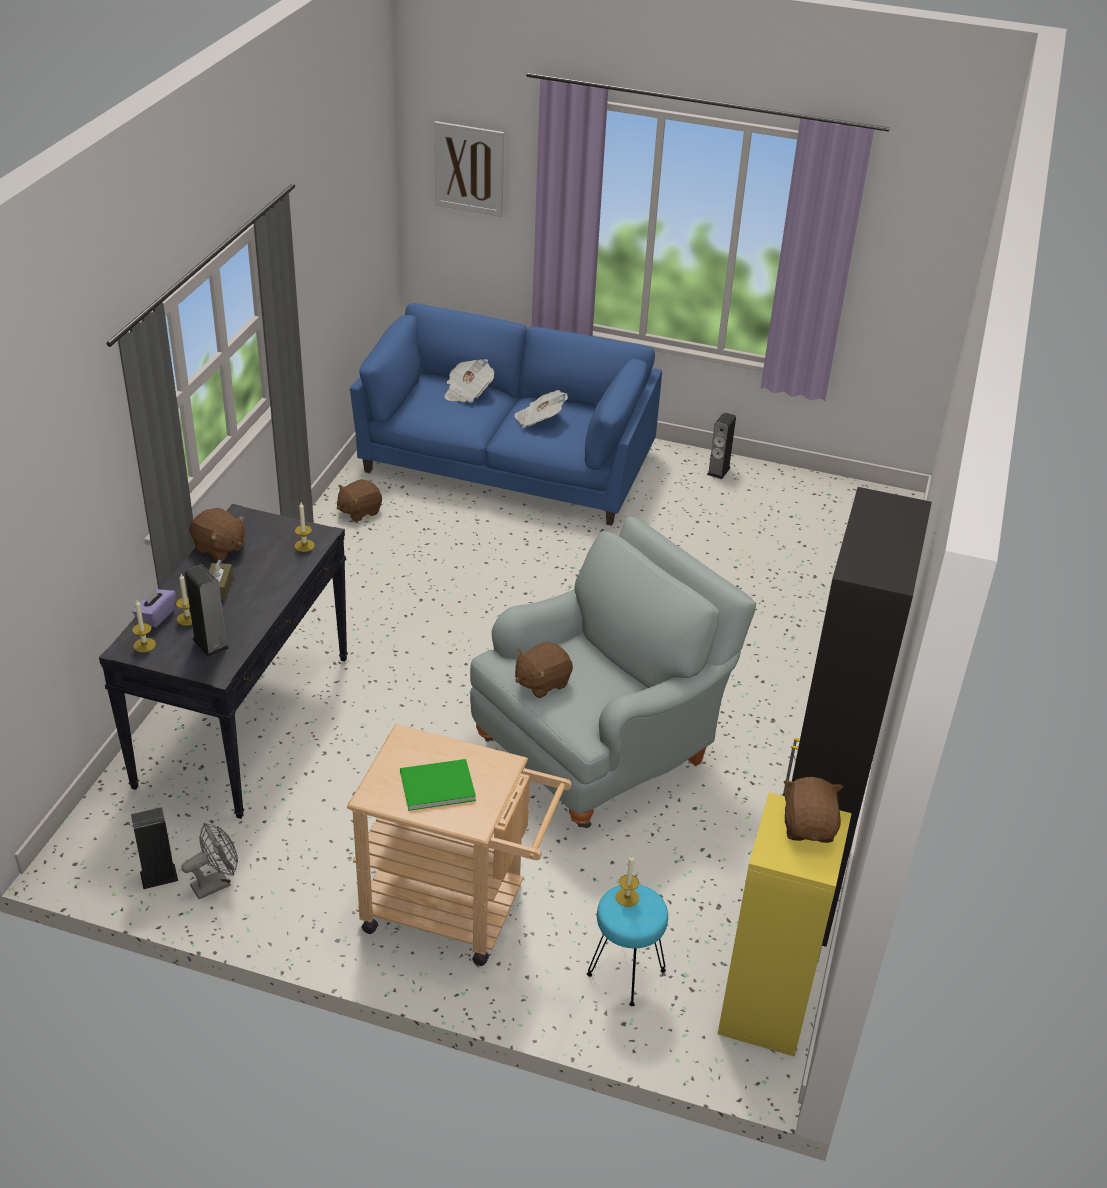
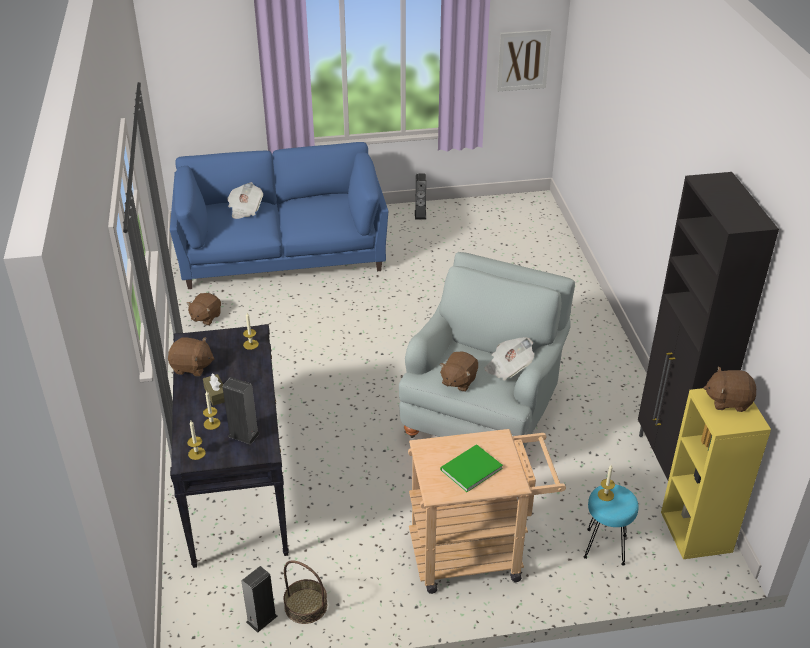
camera: 25 degrees left, 0 degrees up
purple tissue box [132,585,176,628] -> none
grey fan [181,823,238,899] -> basket [284,560,327,624]
picture [434,121,504,217] -> picture moved to [497,30,551,92]
newspaper [514,390,568,427] -> newspaper moved to [485,337,534,380]
brown plush toy [784,777,843,843] -> brown plush toy turned 60 degrees counterclockwise [704,366,756,412]

